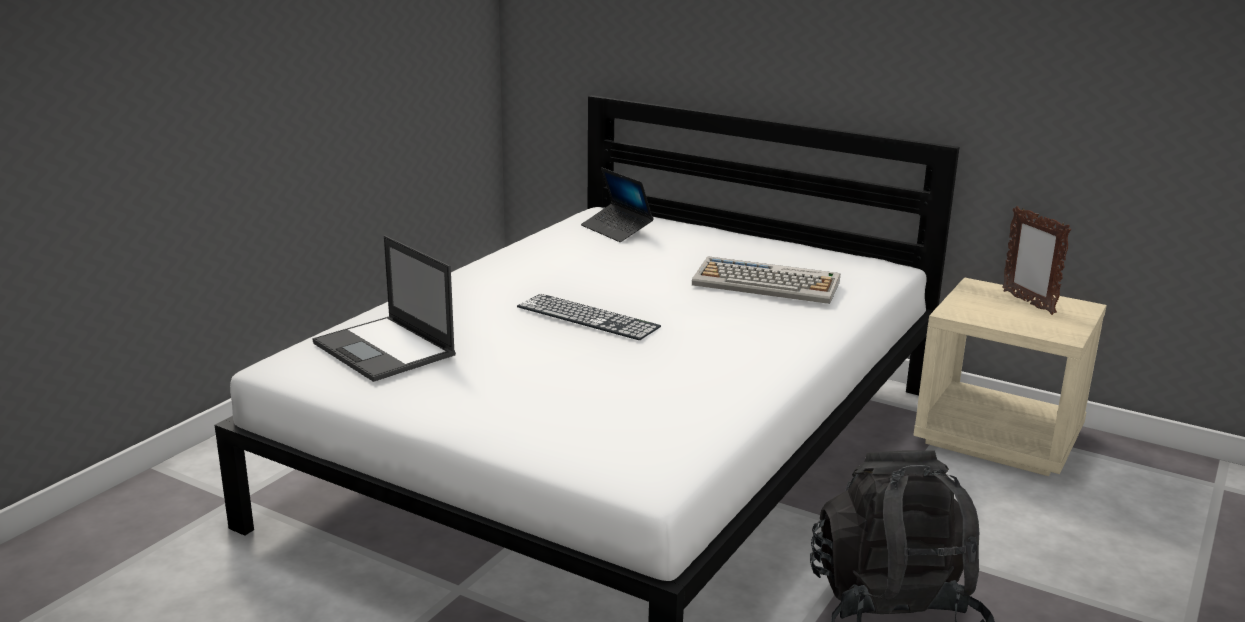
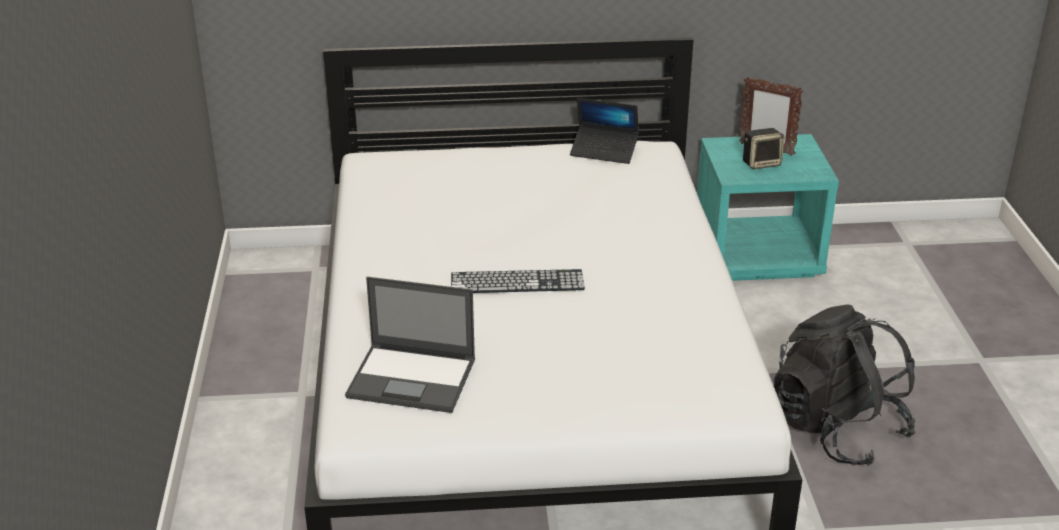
camera: 35 degrees left, 10 degrees up
laptop [581,168,654,242] -> laptop moved to [570,98,639,164]
keyboard [692,256,840,304] -> none
beige nightstand [913,277,1107,476] -> turquoise nightstand [697,134,839,281]
none -> speaker [743,128,784,169]

